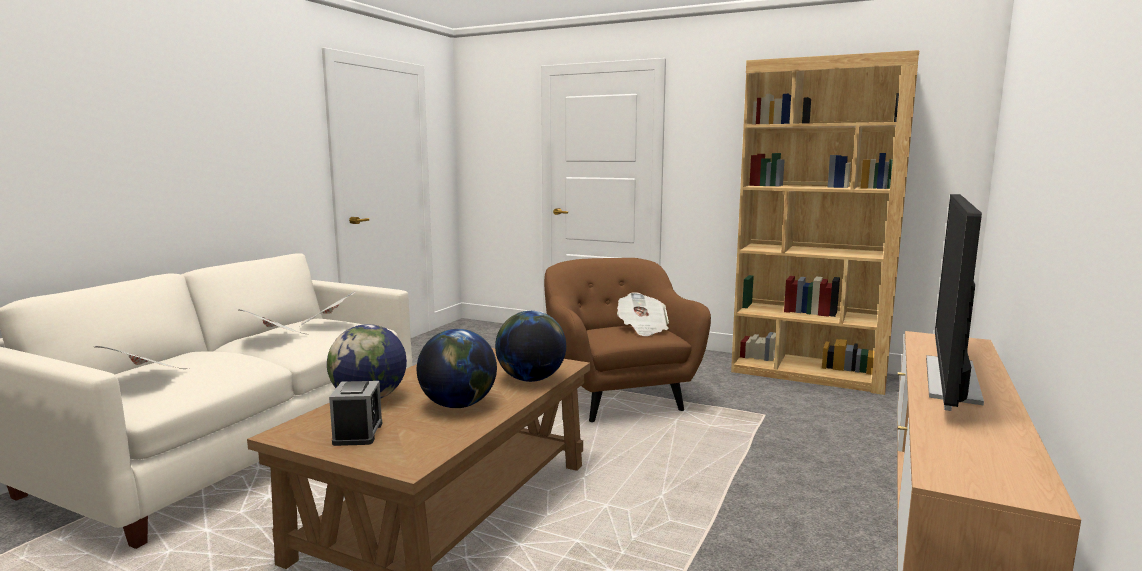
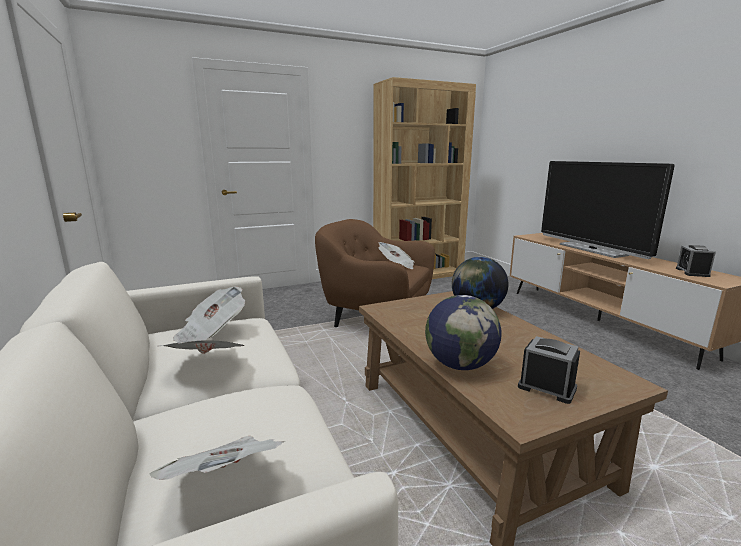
camera: 50 degrees left, 5 degrees up
globe [417,329,497,408] -> none
none -> alarm clock [676,245,716,277]

